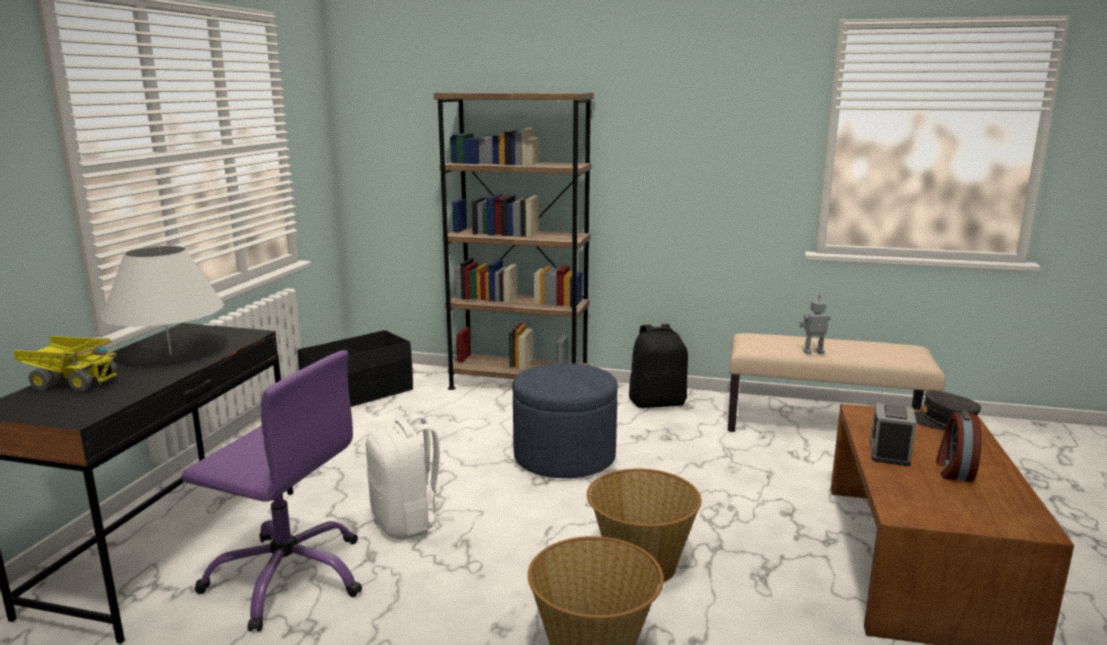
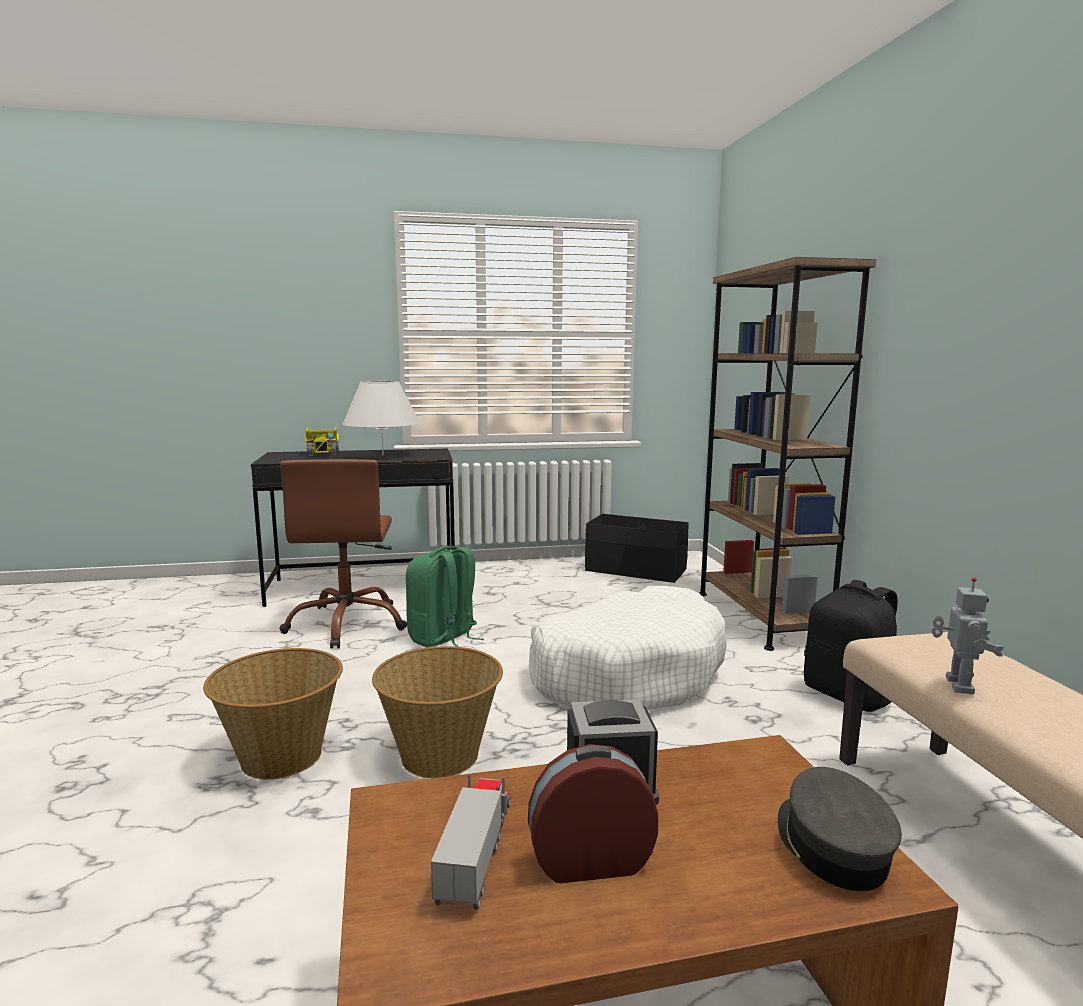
camera: 65 degrees right, 5 degrees down
purple office chair [181,350,362,631] -> brown office chair [280,459,407,649]
white backpack [366,414,454,539] -> green backpack [406,546,484,647]
blue ottoman [513,363,618,478] -> white dog bed [529,586,727,710]
toy robot [799,295,831,354] -> toy robot turned 45 degrees clockwise [932,577,1004,695]
none -> toy truck [431,775,511,910]

